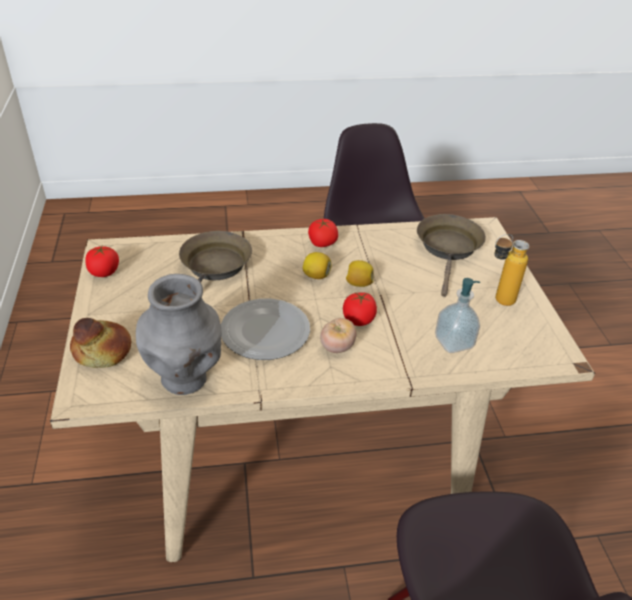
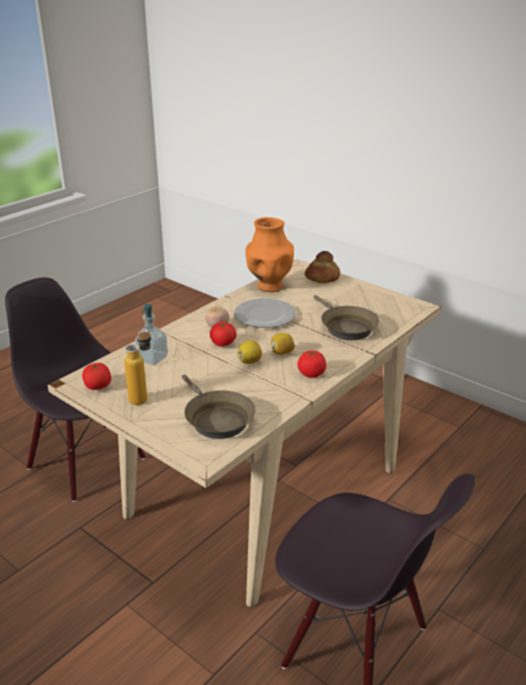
camera: 140 degrees right, 10 degrees down
tomato [85,246,119,277] -> tomato moved to [82,363,111,390]
grey vase [136,274,222,395] -> orange vase [246,217,294,292]

